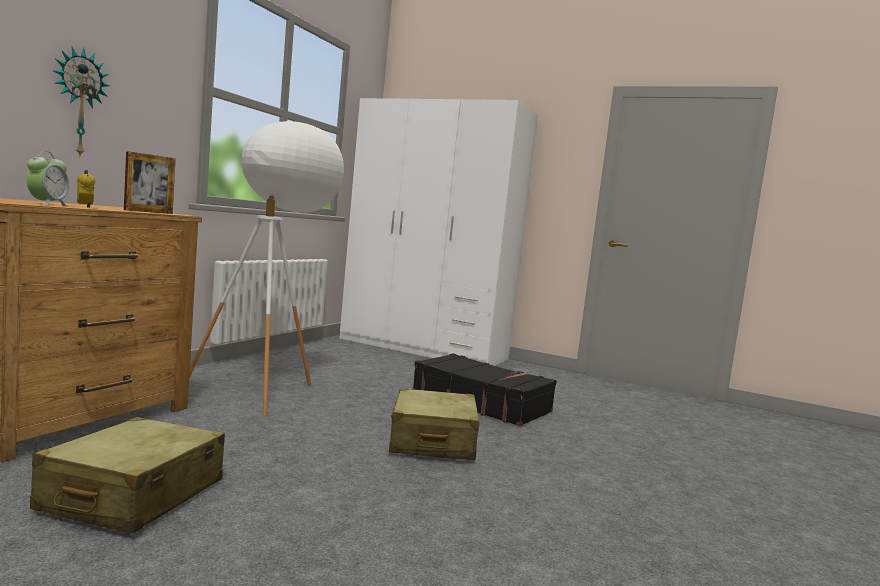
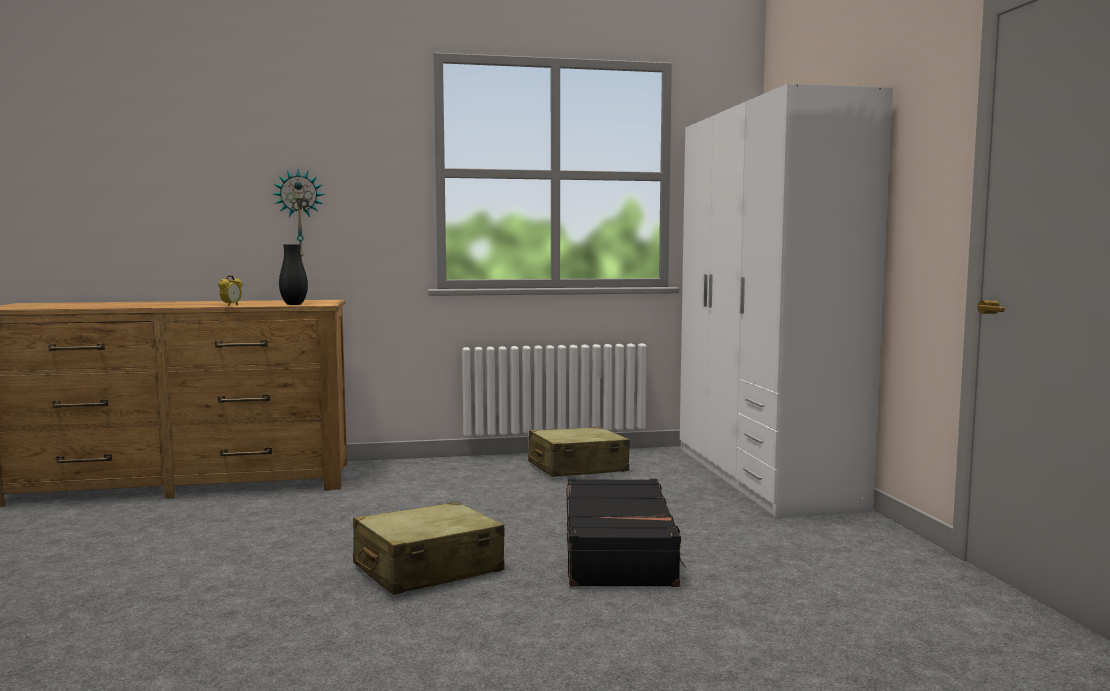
camera: 55 degrees right, 0 degrees up
alarm clock [26,151,69,206] -> none
beige suitcase [30,417,225,534] -> beige suitcase moved to [528,427,630,477]
picture frame [124,151,176,214] -> black vase [279,244,308,305]
white floor lamp [189,121,344,416] -> none

